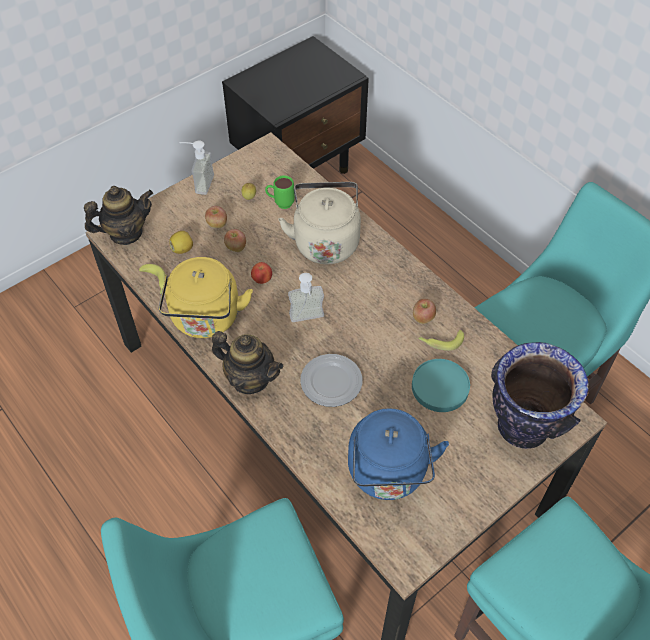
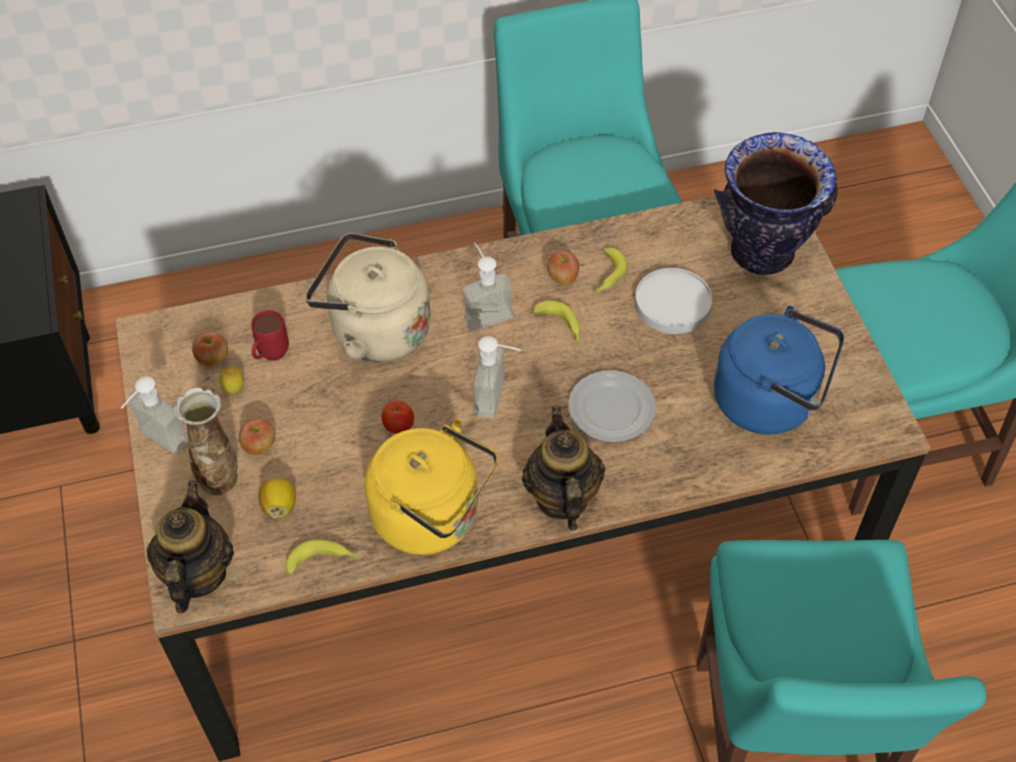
camera: 65 degrees left, 0 degrees up
teapot [212,331,284,394] -> teapot turned 60 degrees counterclockwise [522,406,605,531]
apple [224,229,246,252] -> apple moved to [192,331,228,367]
green mug [265,175,295,209] -> red mug [251,310,289,361]
turquoise plate [412,359,470,412] -> white plate [635,268,712,334]
none -> vase [174,387,238,495]
none -> soap dispenser [462,242,514,332]
none -> banana [533,301,580,343]

